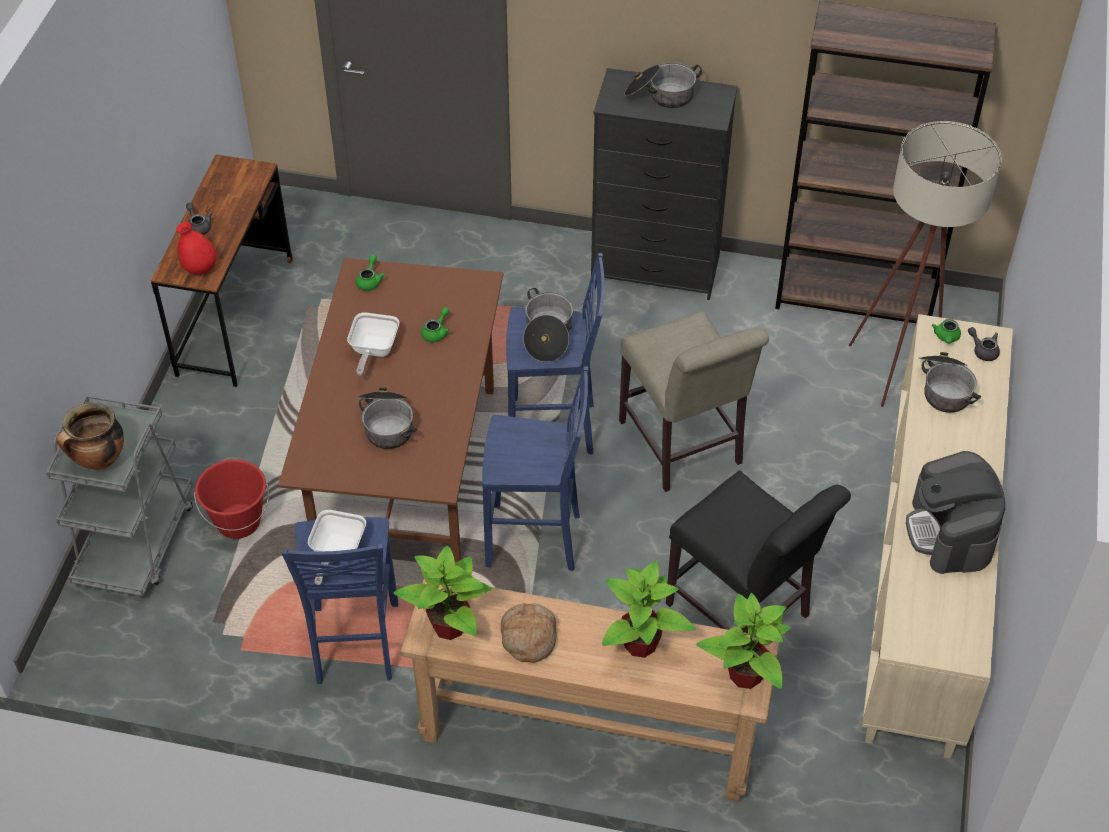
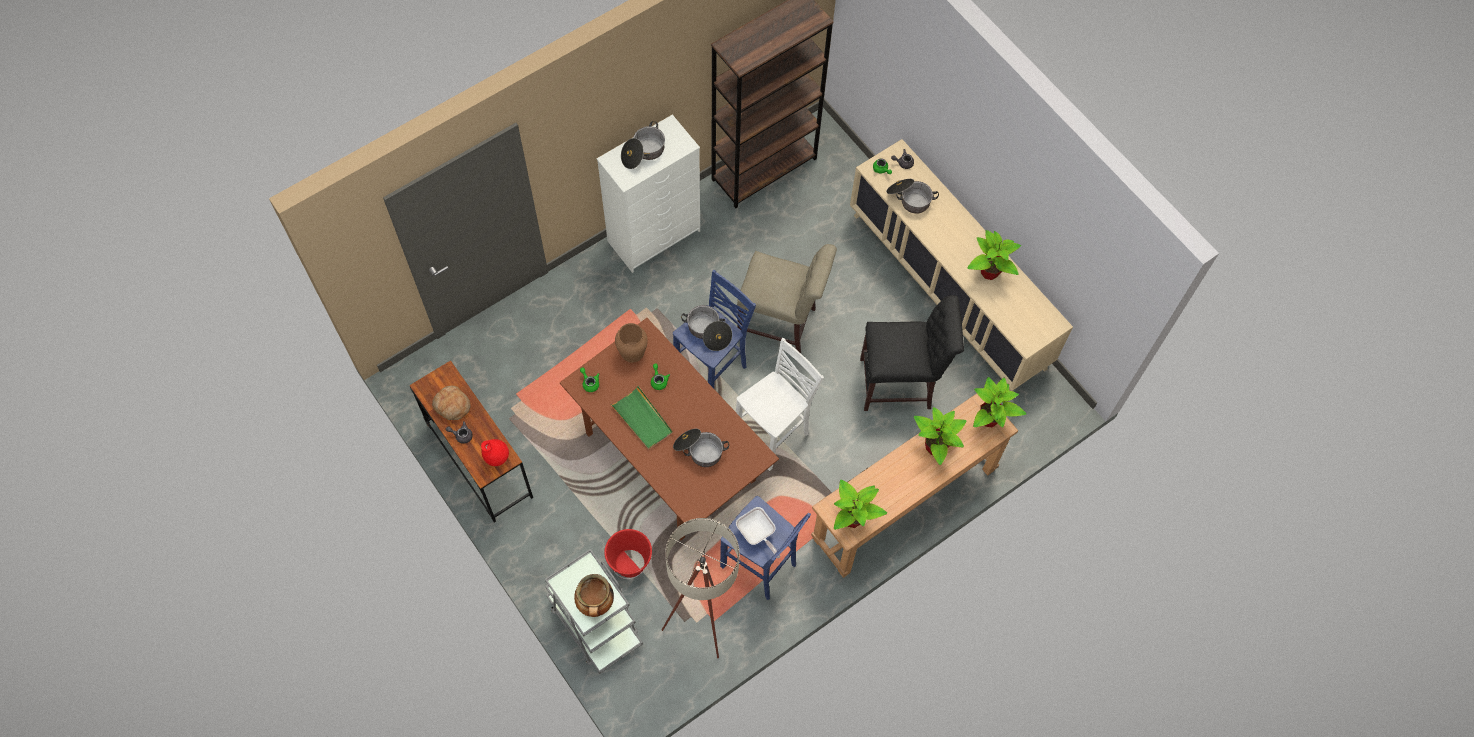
camera: 50 degrees left, 15 degrees up
frying pan [347,313,399,375] -> green tray [610,386,673,449]
blue stool [482,366,589,571] -> white stool [736,338,824,471]
bread [501,603,557,663] -> bread moved to [432,386,470,420]
black dresser [591,68,738,300] -> white dresser [597,115,700,273]
beige floor lamp [849,121,1002,407] -> beige floor lamp moved to [662,518,740,658]
coffee machine [906,451,1005,574] -> potted plant [968,230,1021,280]
none -> brown vase [615,323,648,363]

